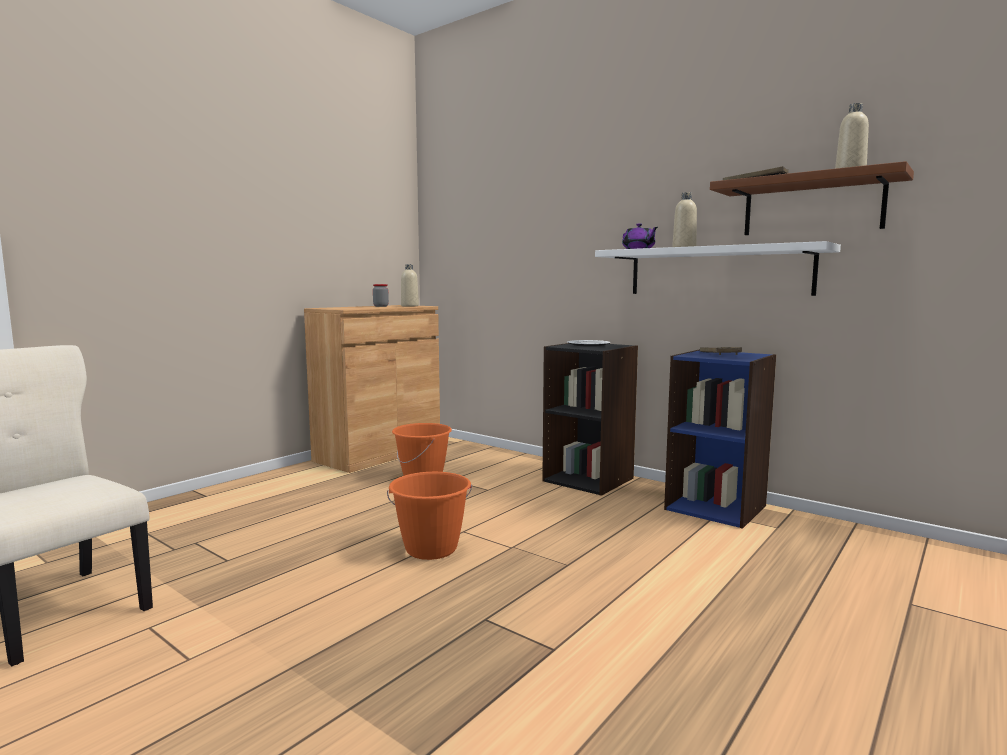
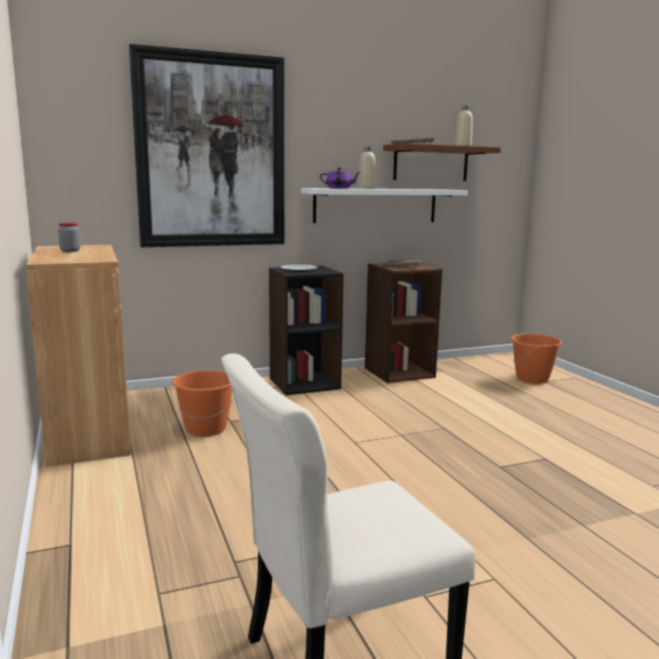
camera: 60 degrees left, 5 degrees up
orange bucket [387,472,472,560] -> orange bucket moved to [511,334,562,384]
beige bottle [401,264,419,306] -> none
blue bookcase [664,349,776,529] -> brown bookcase [365,263,442,383]
none -> picture [129,44,284,247]

